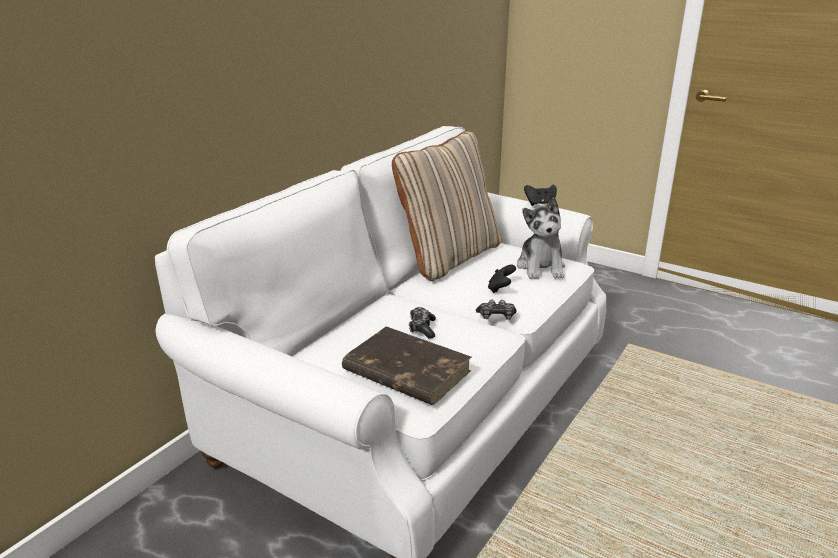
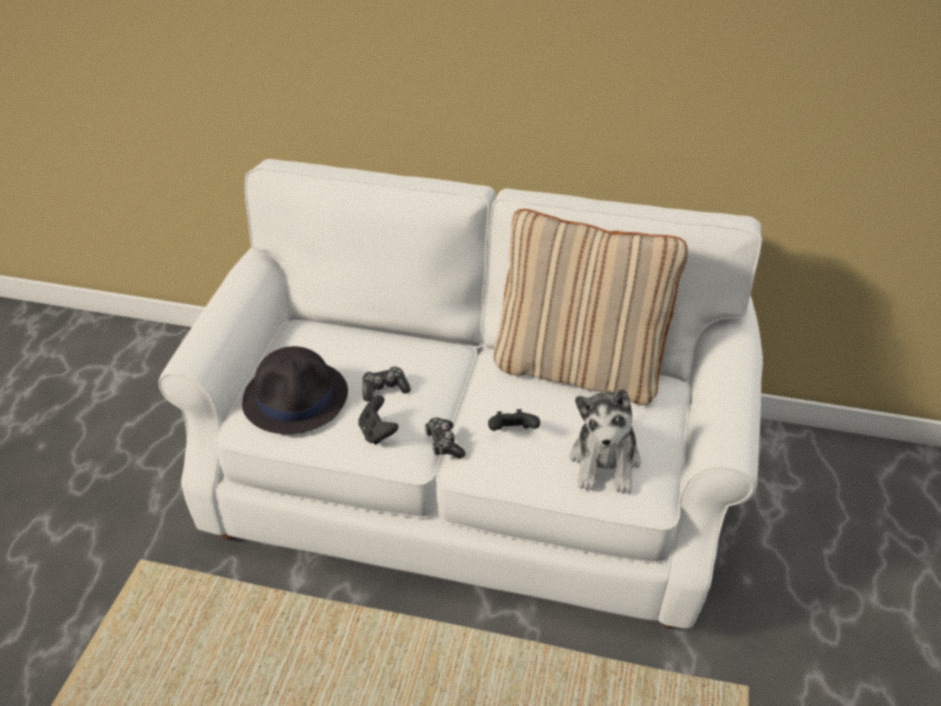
camera: 70 degrees right, 15 degrees up
brown book [342,326,471,405] -> black hat [242,346,348,434]
plush toy [517,198,565,279] -> plush toy turned 60 degrees counterclockwise [570,389,641,493]
black game controller [524,185,557,206] -> black game controller moved to [358,396,399,445]

